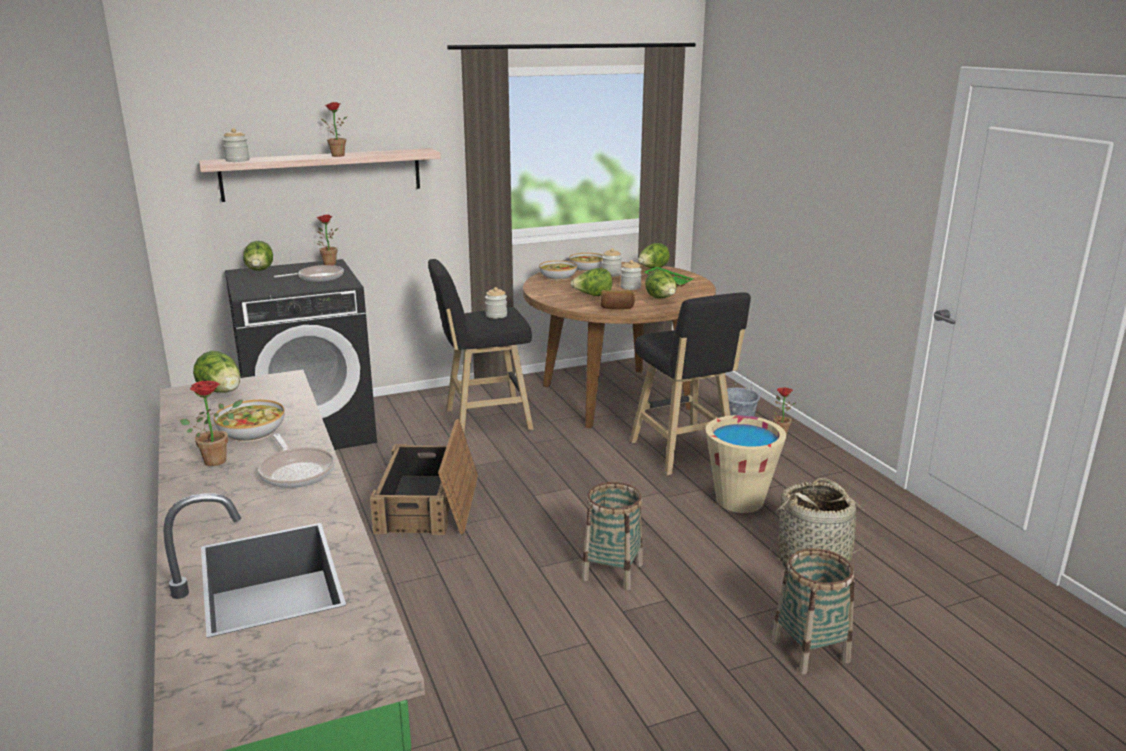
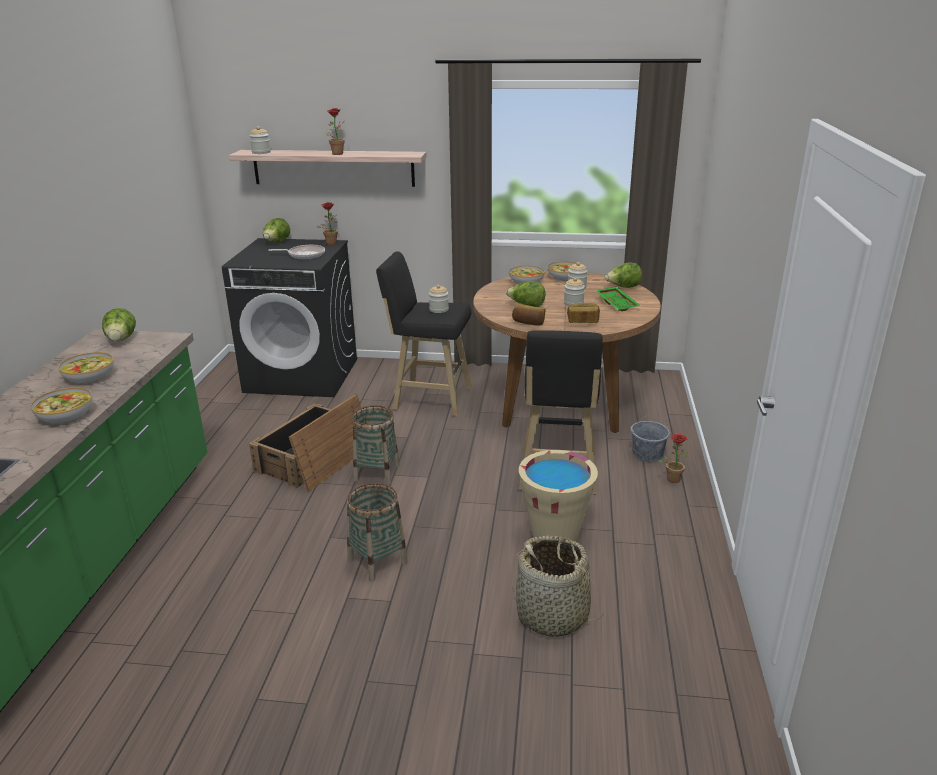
camera: 30 degrees right, 5 degrees up
potted plant [180,381,243,466] -> none
frying pan [258,434,335,488] -> bowl [31,387,93,425]
lettuce [645,269,677,299] -> bread [567,303,600,323]
basket [771,548,855,674] -> basket moved to [351,405,400,485]

